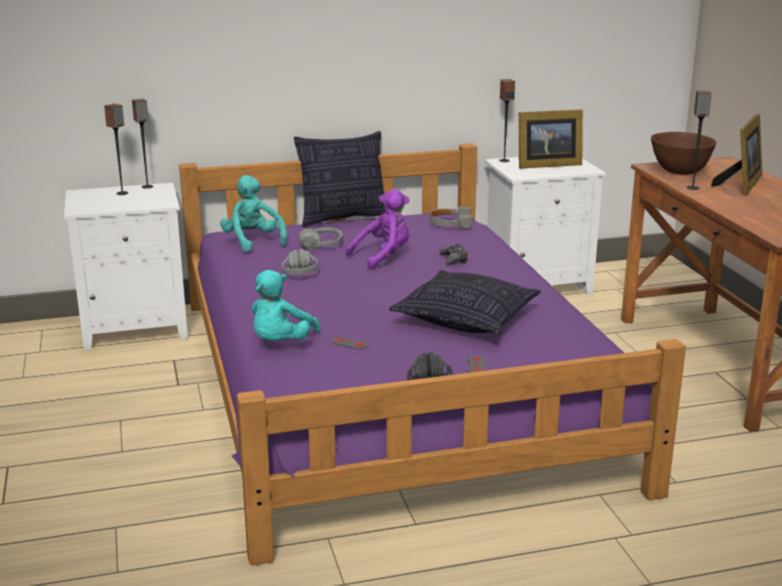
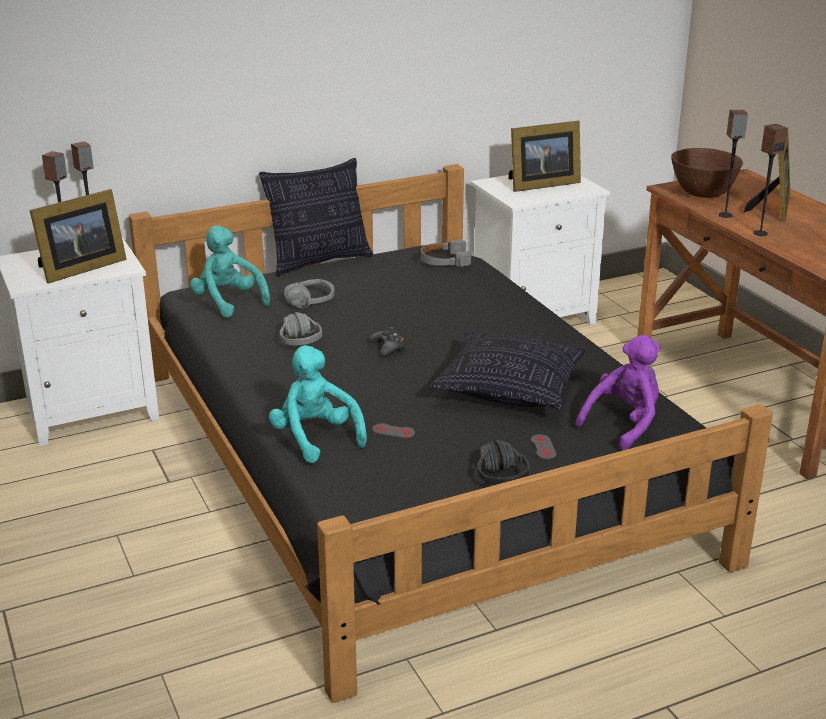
camera: 10 degrees left, 5 degrees up
purple bed [179,143,686,566] -> black bed [129,164,773,703]
turquoise plush toy [251,270,321,341] -> turquoise plush toy turned 135 degrees clockwise [269,345,367,463]
purple plush toy [346,189,409,270] -> purple plush toy moved to [575,335,661,450]
black game controller [439,243,468,265] -> black game controller moved to [370,327,406,356]
speaker [499,79,515,162] -> speaker moved to [753,124,787,236]
none -> picture frame [30,189,127,283]

